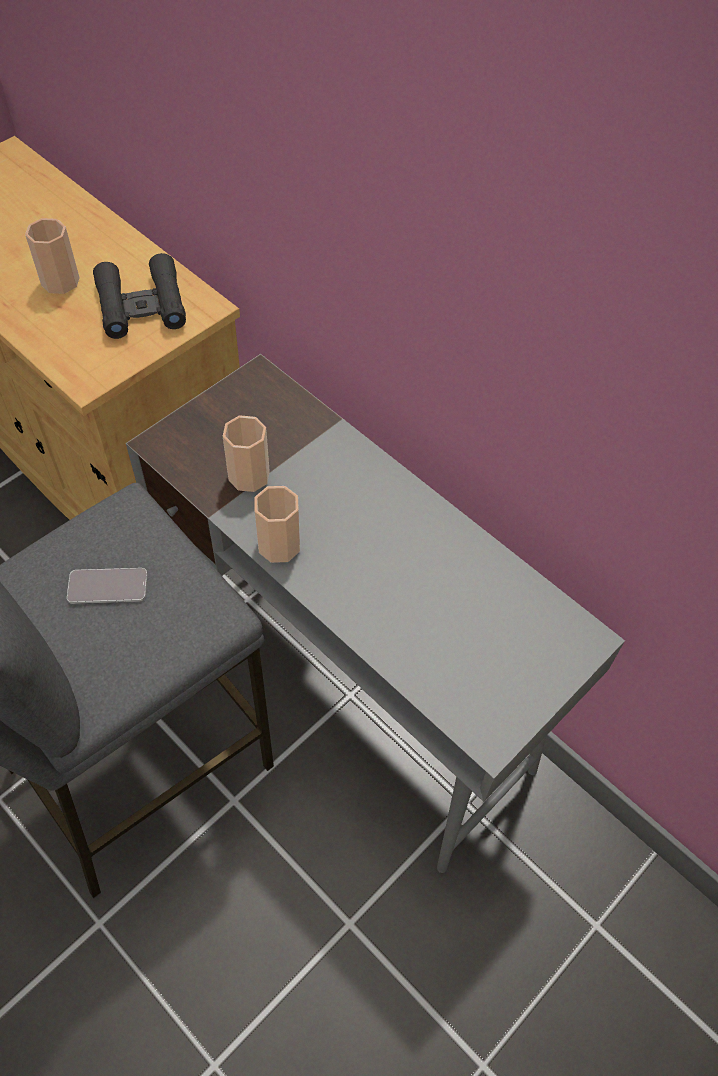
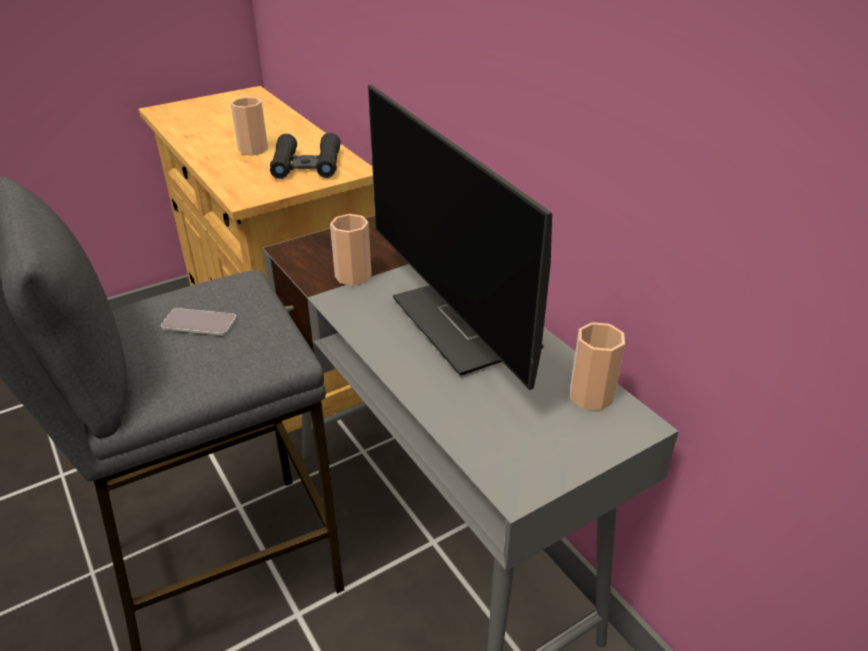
camera: 15 degrees right, 20 degrees down
cup [254,486,300,563] -> cup moved to [570,322,625,410]
none -> monitor [368,85,552,390]

